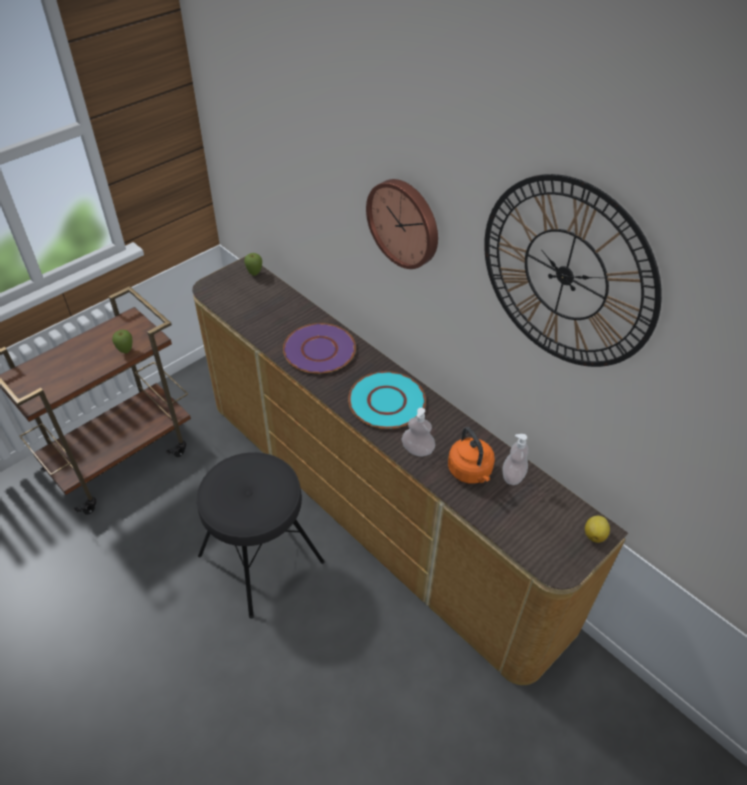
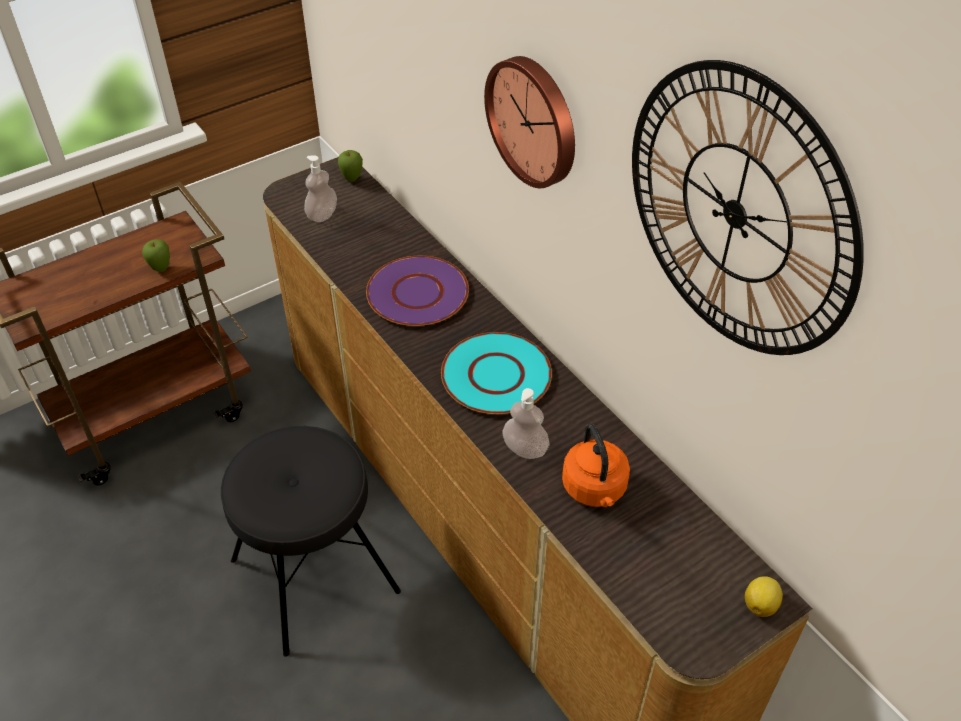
camera: 10 degrees right, 0 degrees up
soap dispenser [502,434,529,485] -> soap dispenser moved to [304,155,337,222]

